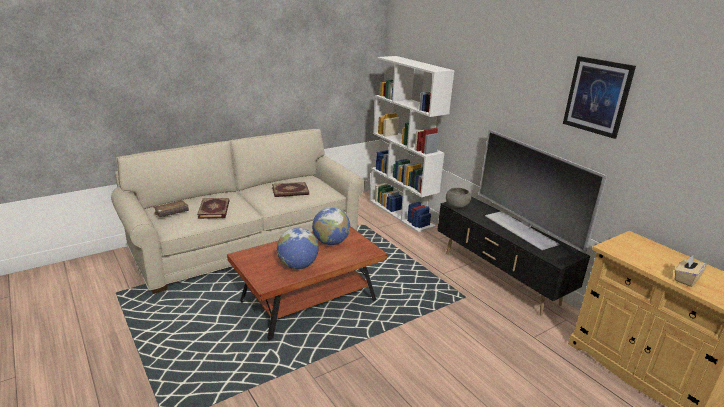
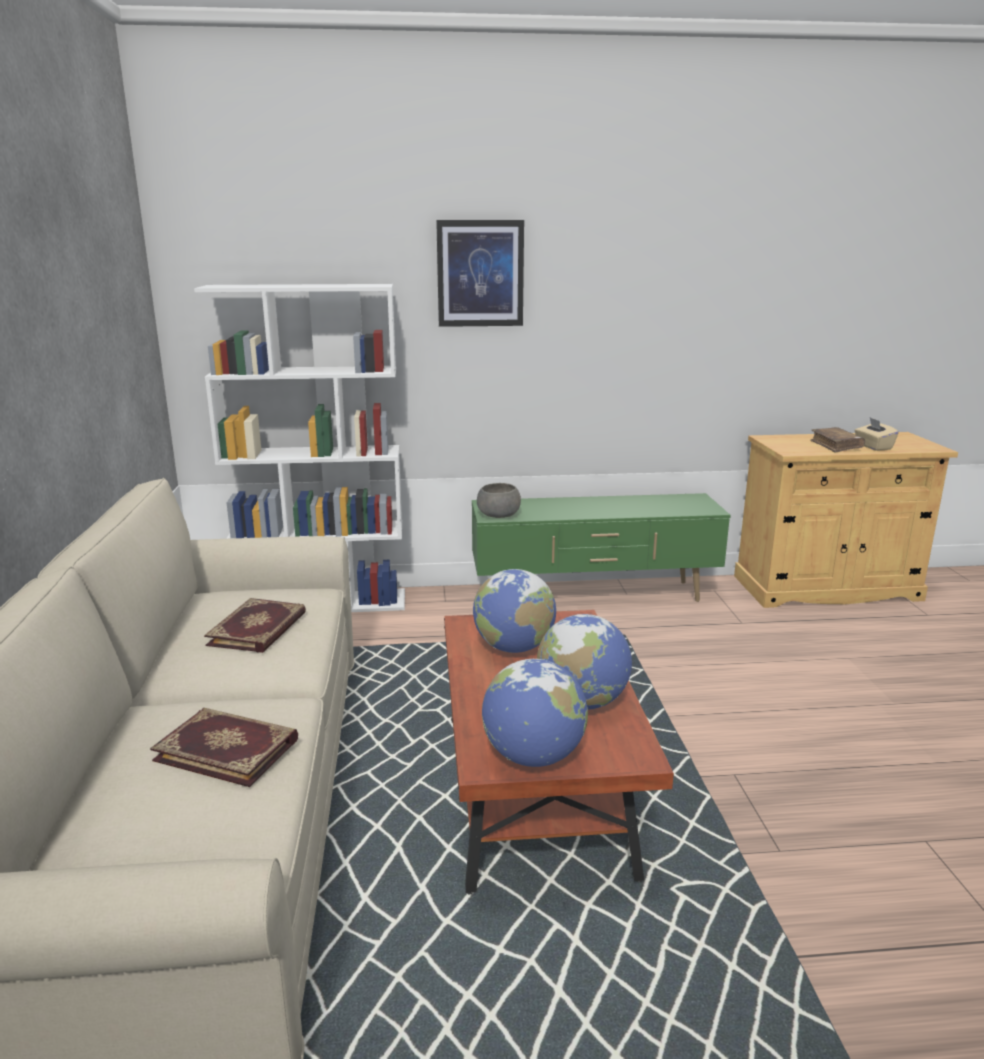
camera: 60 degrees left, 5 degrees down
brown book [153,200,189,217] -> brown book moved to [810,427,865,453]
black tv stand [437,197,590,316] -> green tv stand [472,493,731,602]
television [479,129,607,254] -> none
picture [563,56,636,139] -> picture moved to [436,220,524,327]
none -> globe [482,659,588,767]

